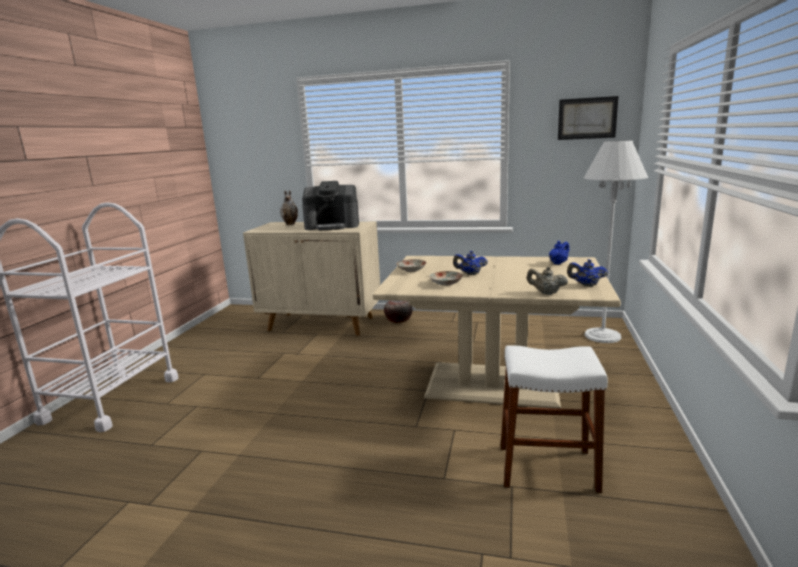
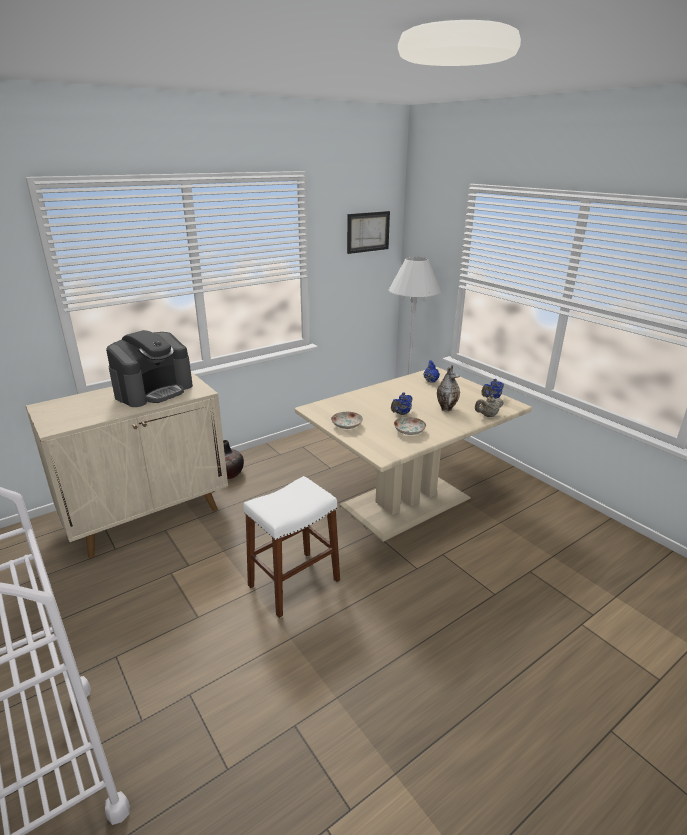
camera: 50 degrees left, 10 degrees up
vase [280,190,298,225] -> vase moved to [437,366,460,412]
white stool [501,345,608,493] -> white stool moved to [243,476,340,618]

